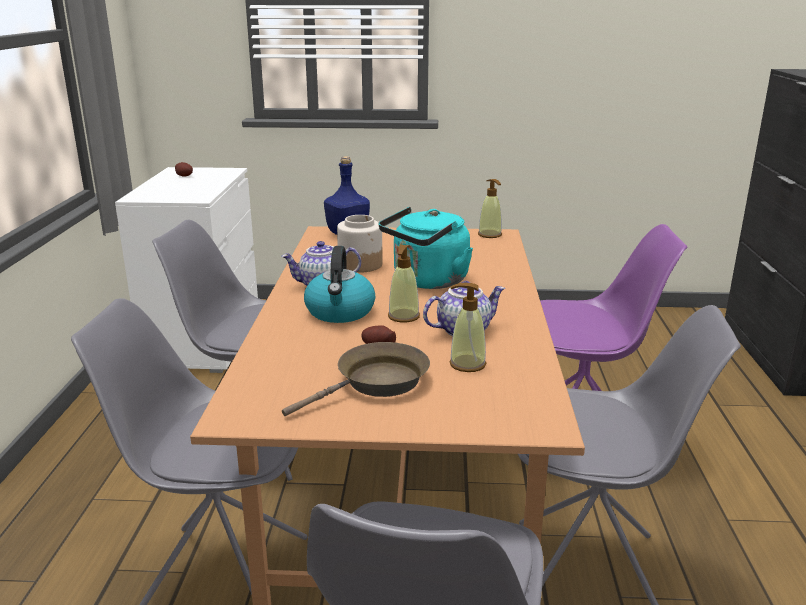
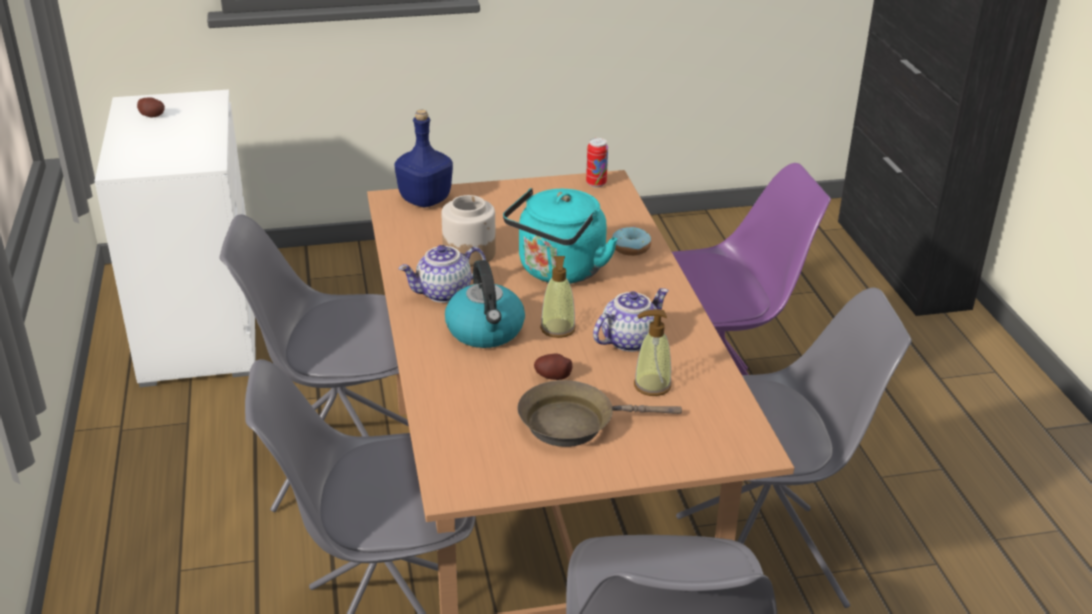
camera: 15 degrees left, 10 degrees up
brown frying pan [282,342,430,416] -> brown frying pan turned 135 degrees counterclockwise [517,380,682,447]
soap dispenser [478,179,502,238] -> can [586,138,608,188]
none -> donut [612,227,651,256]

